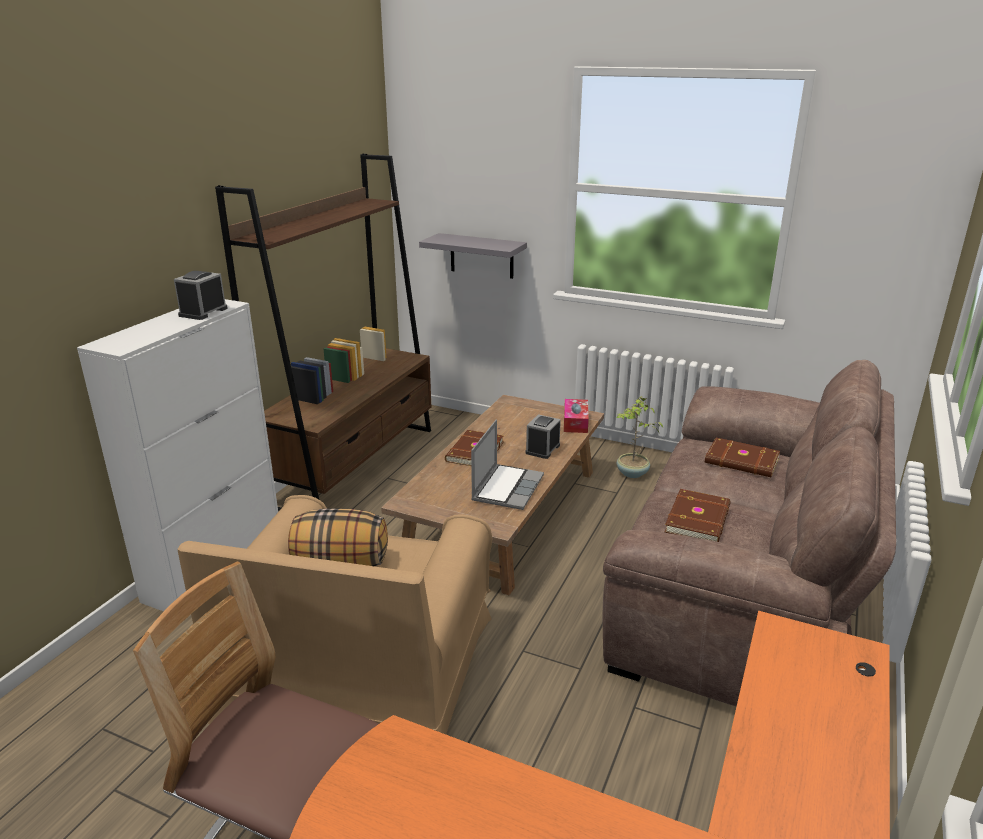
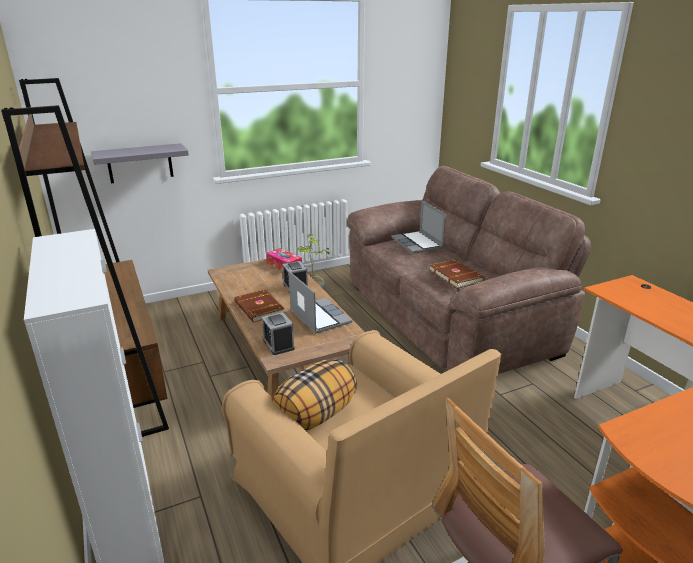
camera: 50 degrees left, 0 degrees up
alarm clock [174,271,228,320] -> alarm clock moved to [262,312,295,355]
brown book [705,438,780,477] -> laptop [391,200,446,254]

